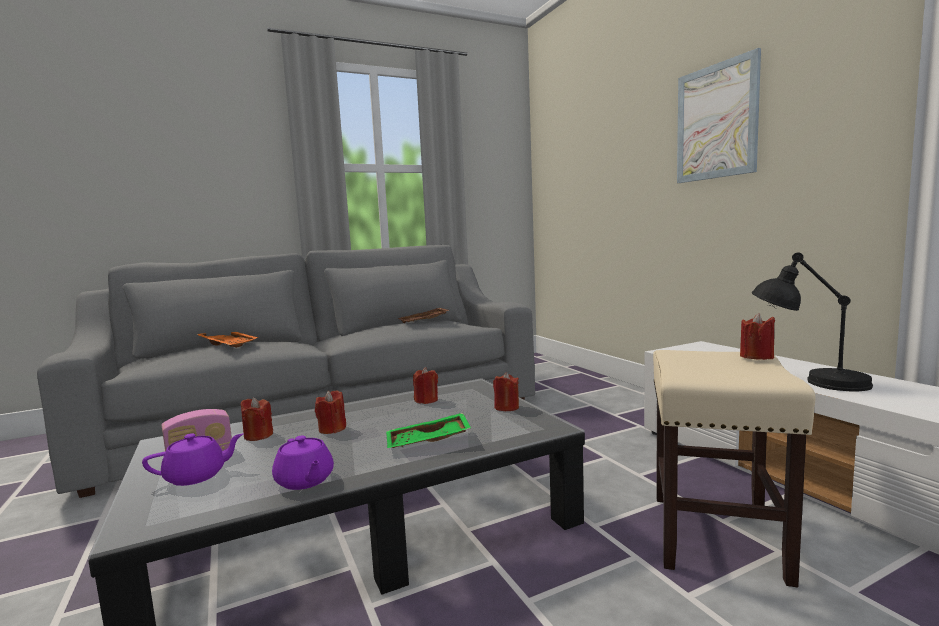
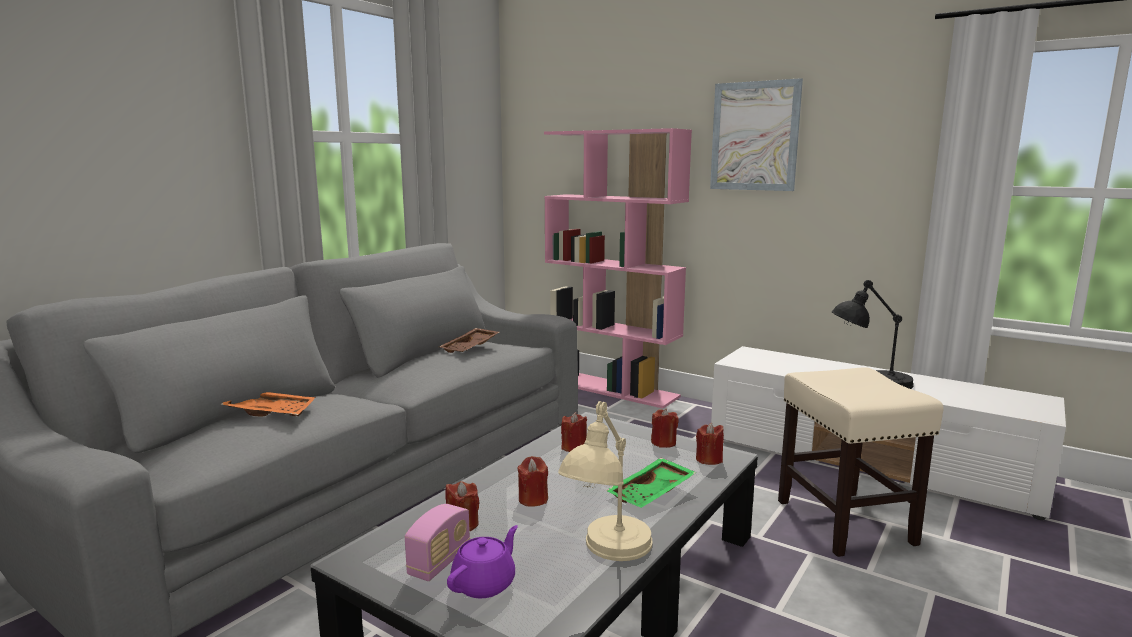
camera: 30 degrees left, 5 degrees up
purple teapot [272,435,334,490] -> beige table lamp [558,401,652,561]
red candle [740,313,775,360] -> red candle moved to [696,423,724,465]
none -> pink bookcase [544,128,692,408]

